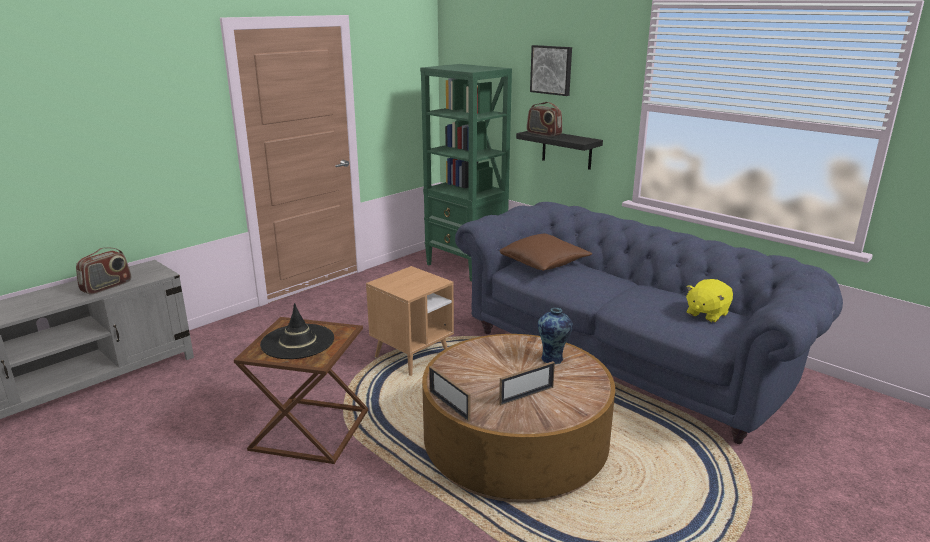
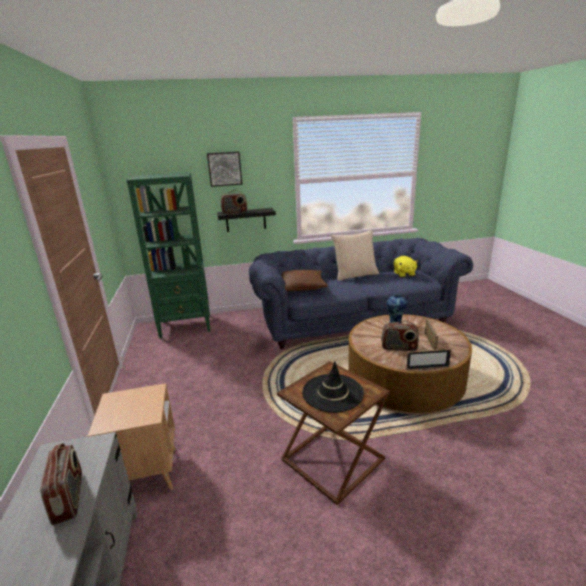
camera: 55 degrees left, 0 degrees up
brown side table [366,266,454,376] -> brown side table moved to [87,383,176,490]
none -> beige pillow [331,230,379,281]
none -> radio [381,321,419,351]

